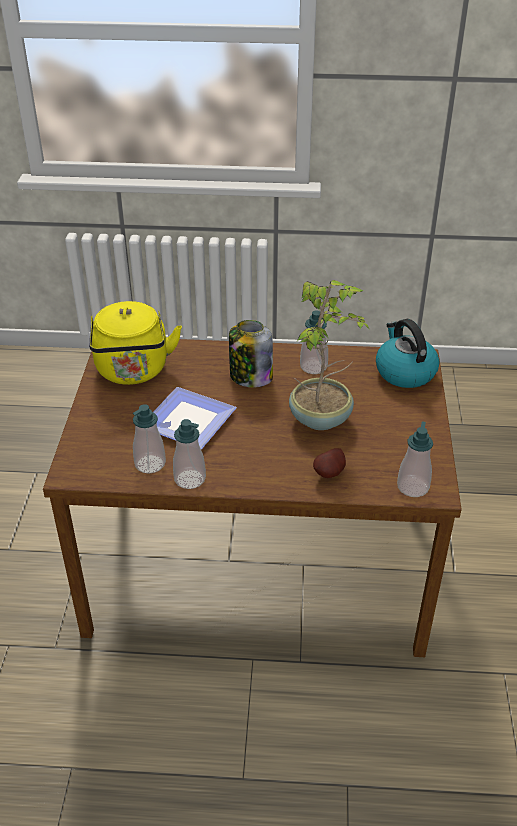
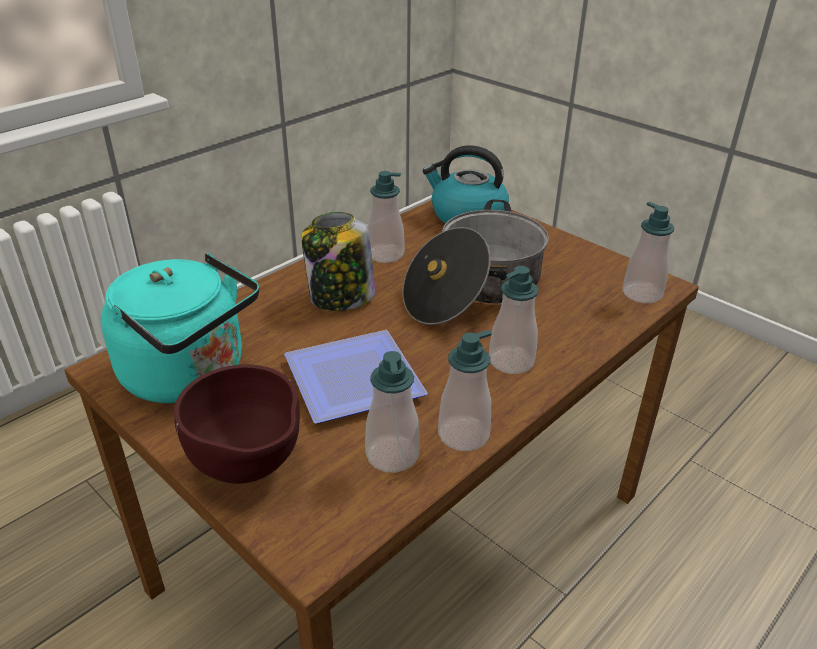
camera: 50 degrees left, 5 degrees down
yellow kettle [89,301,182,385] -> turquoise kettle [101,253,259,403]
potted plant [289,280,370,430] -> cooking pot [402,199,549,325]
potato [313,448,346,478] -> none
none -> brown bowl [174,364,300,484]
none -> soap dispenser [489,266,539,374]

